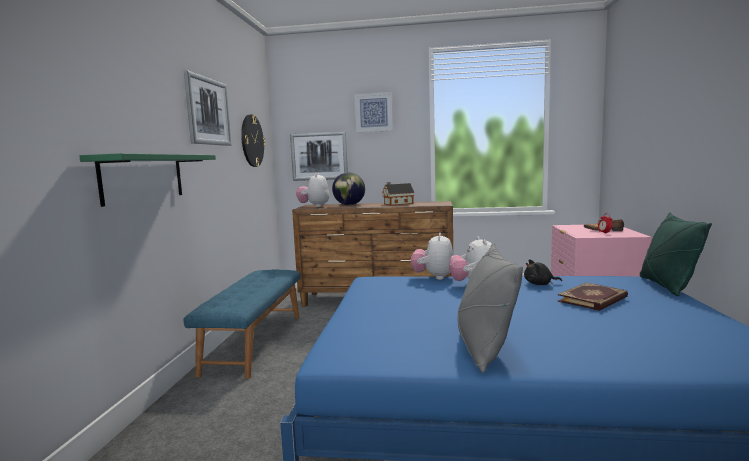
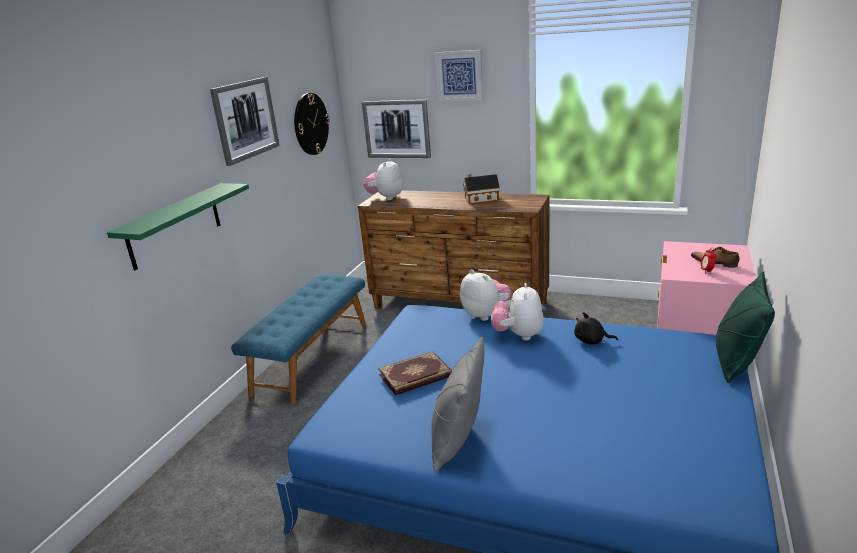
camera: 15 degrees right, 15 degrees up
globe [332,172,365,205] -> none
plush toy [411,233,453,280] -> plush toy turned 120 degrees clockwise [460,269,512,321]
book [558,282,628,311] -> book moved to [378,351,452,396]

